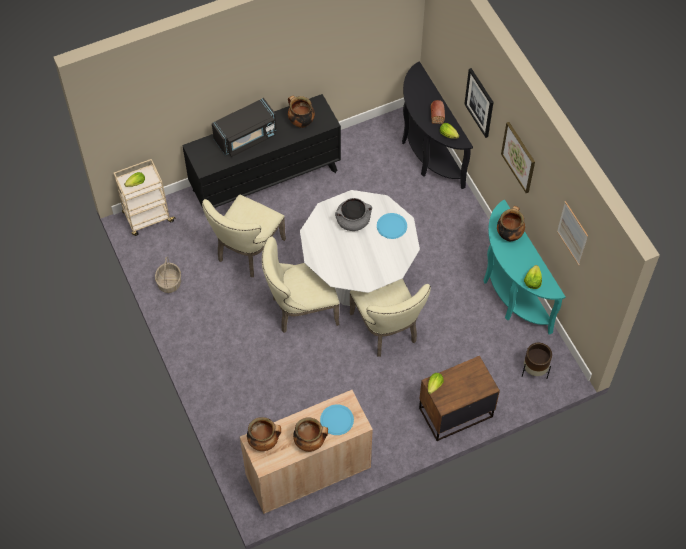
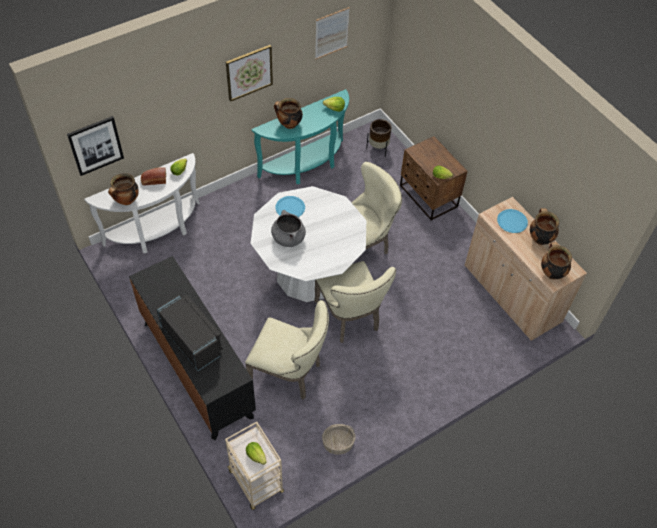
camera: 100 degrees left, 5 degrees down
cooking pot [288,96,315,128] -> cooking pot moved to [108,173,139,205]
black console table [402,61,473,189] -> white console table [84,153,200,253]
picture [464,68,493,138] -> picture moved to [67,116,124,176]

